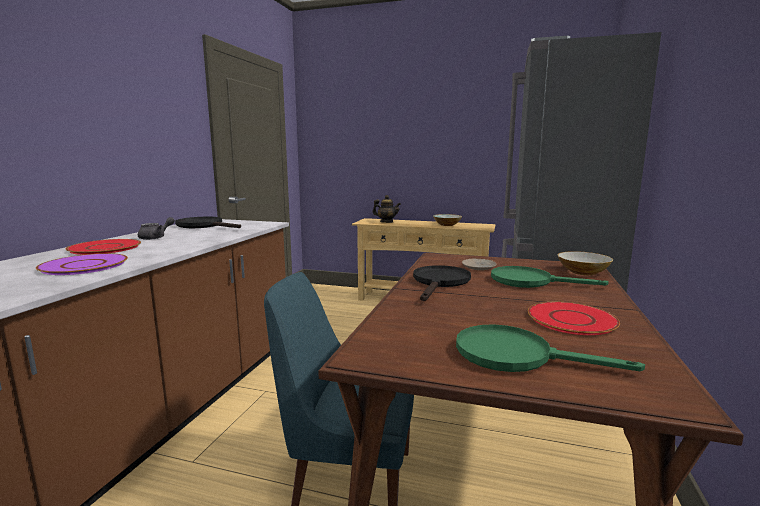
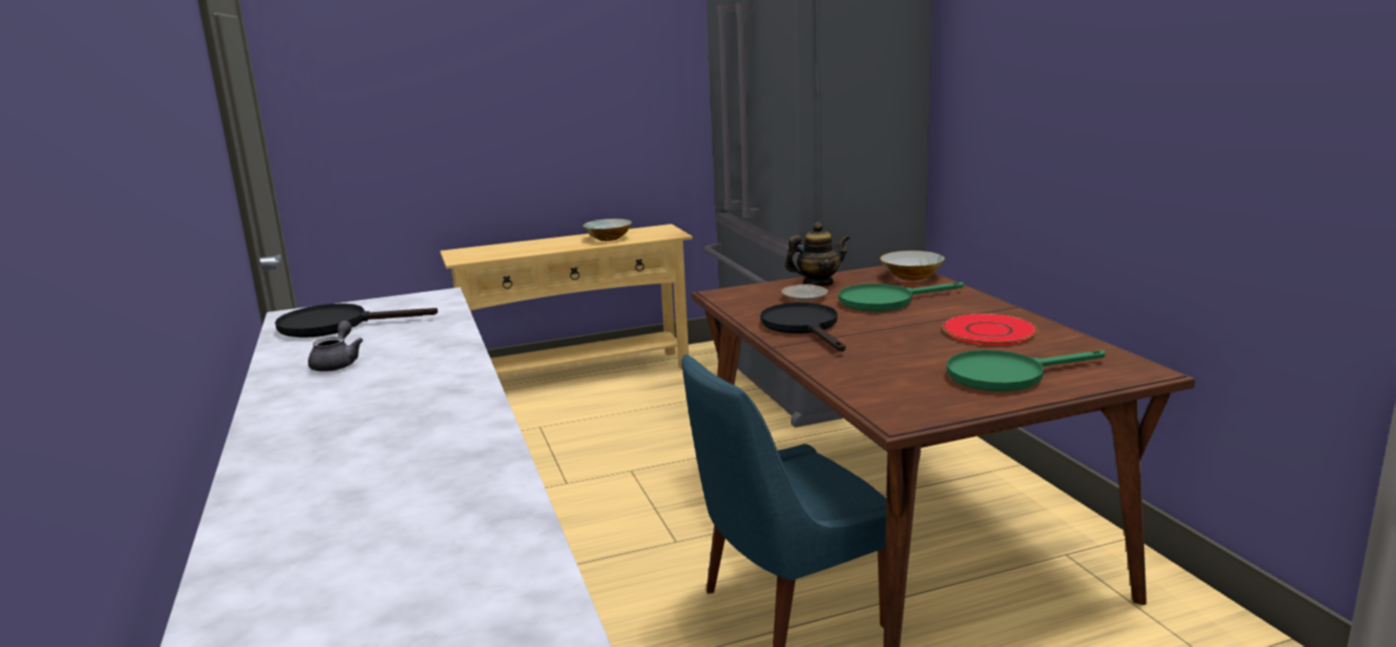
camera: 35 degrees left, 5 degrees up
purple plate [36,253,128,275] -> none
red plate [65,239,141,255] -> none
teapot [373,195,401,223] -> teapot moved to [785,222,850,286]

